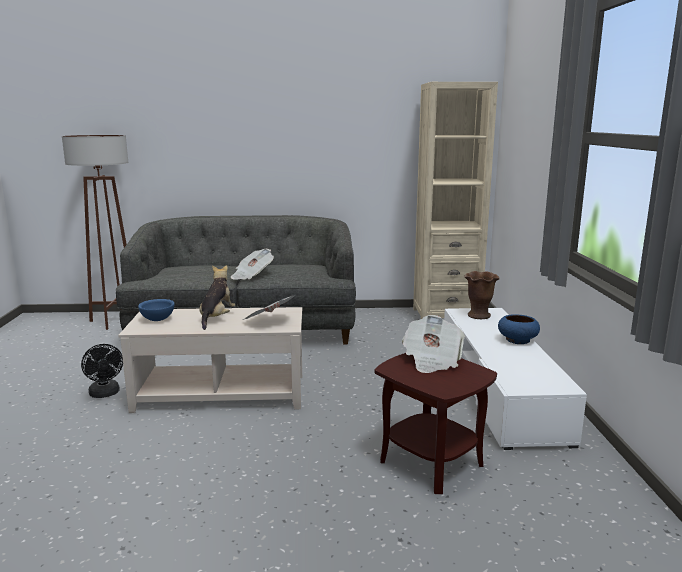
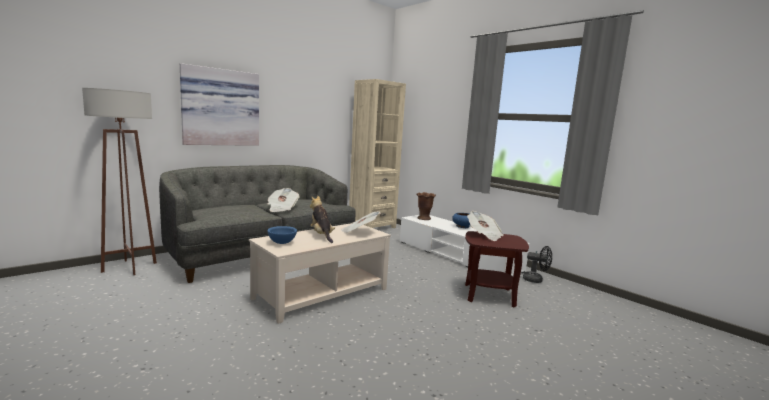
camera: 40 degrees left, 5 degrees down
black fan [81,344,123,398] -> black fan moved to [523,246,552,283]
none -> picture [180,63,259,146]

